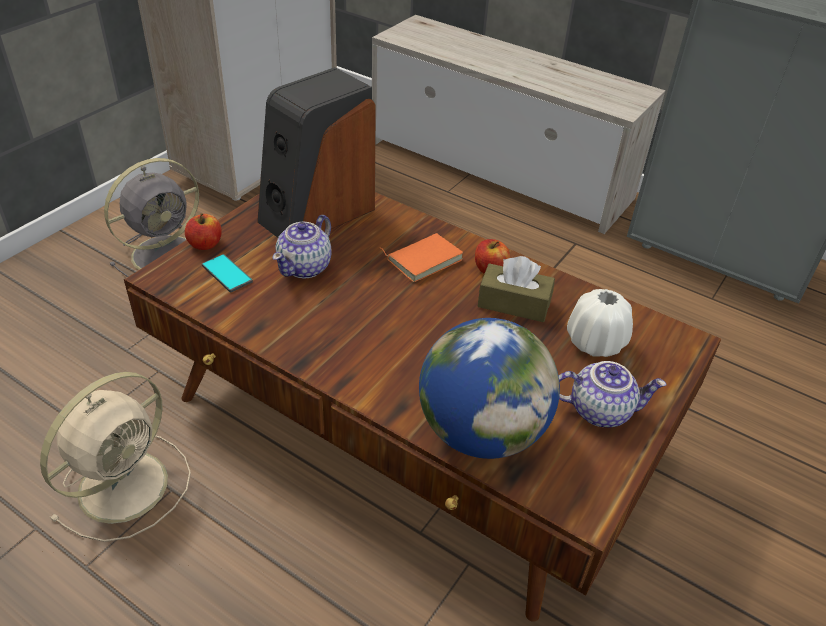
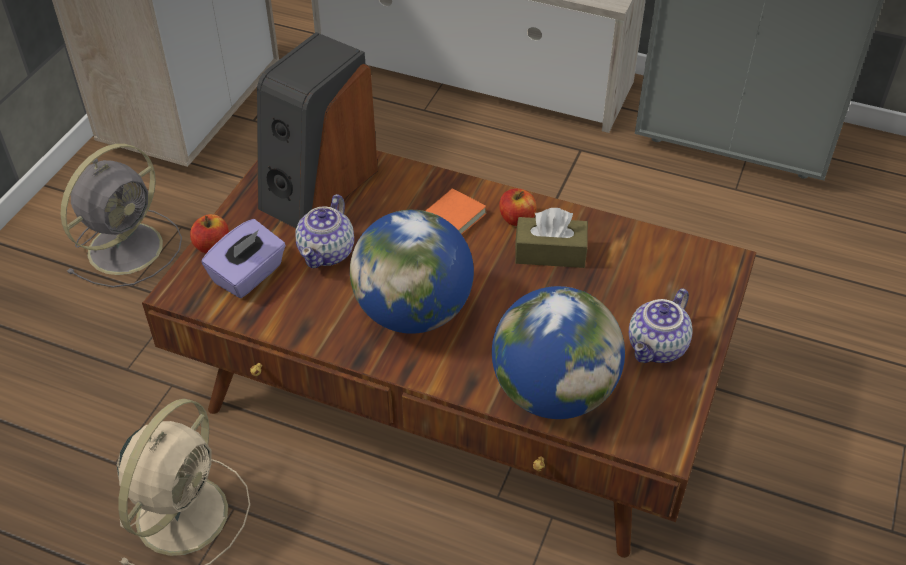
camera: 10 degrees left, 5 degrees up
phone [202,254,253,293] -> purple tissue box [201,219,286,298]
teapot [559,361,667,427] -> teapot turned 135 degrees clockwise [629,288,693,363]
white vase [567,289,633,357] -> none
none -> globe [350,210,474,334]

